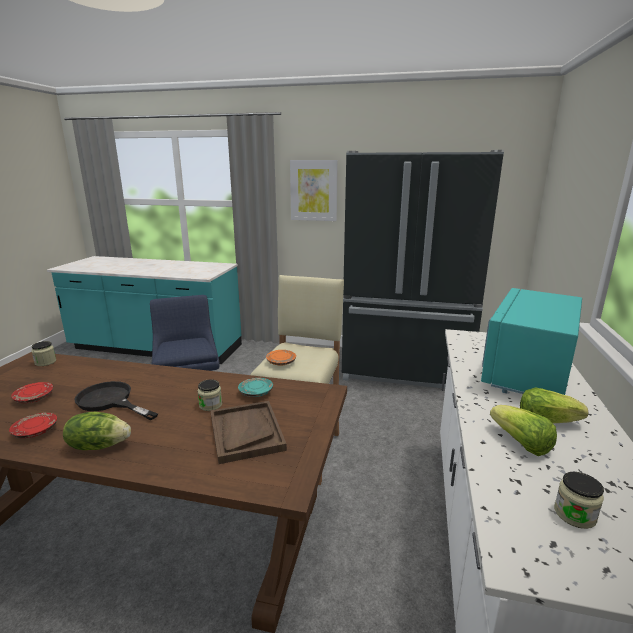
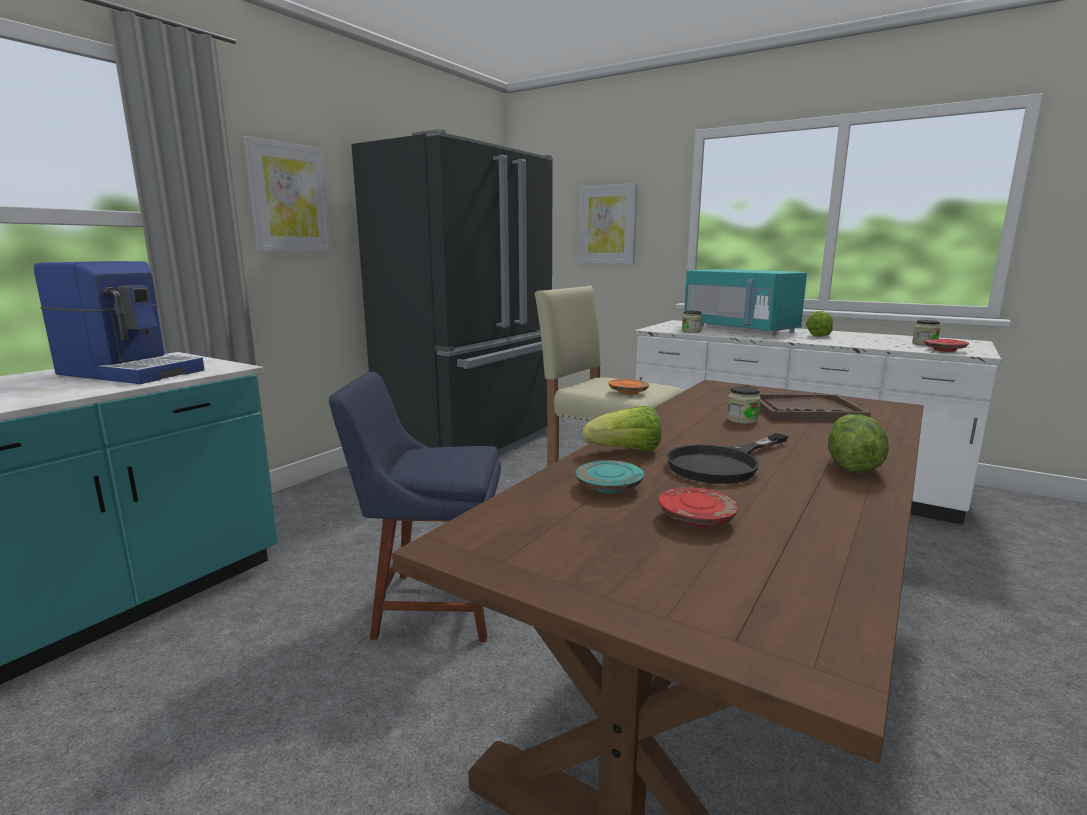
camera: 70 degrees left, 5 degrees down
red plate [9,413,57,438] -> red plate moved to [924,339,969,352]
jar [31,341,56,366] -> jar moved to [682,311,702,333]
turquoise plate [238,378,273,397] -> turquoise plate moved to [575,460,644,493]
lettuce [490,405,557,456] -> lettuce moved to [583,406,662,451]
none -> coffee machine [34,261,205,384]
none -> picture [579,183,638,264]

